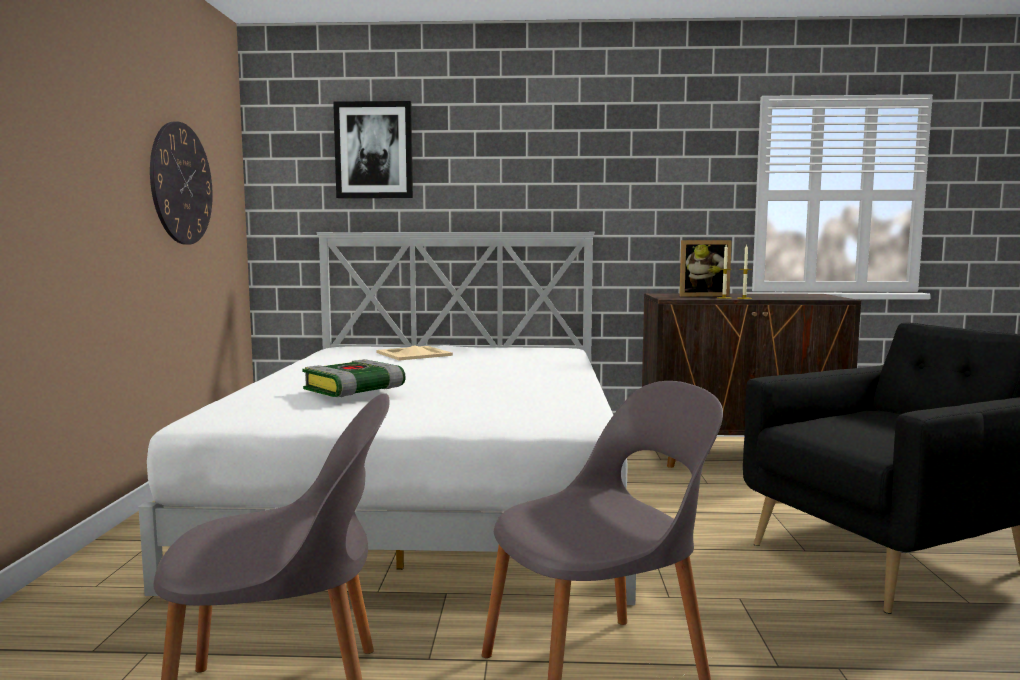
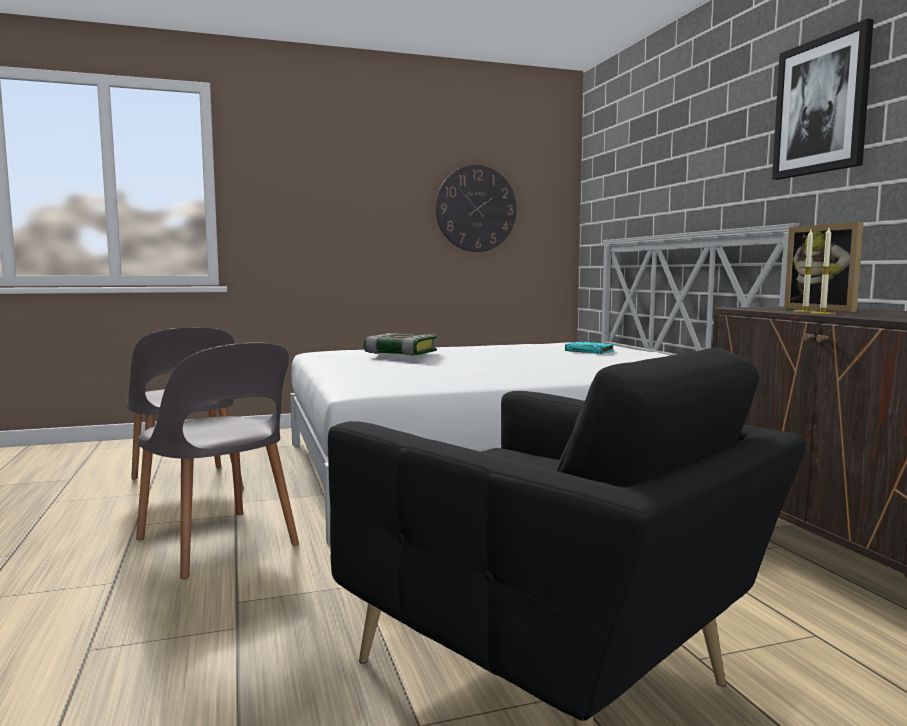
camera: 70 degrees right, 0 degrees up
picture [333,101,413,198] -> picture moved to [772,19,874,180]
beige tray [377,345,453,361] -> turquoise book [565,341,615,354]

